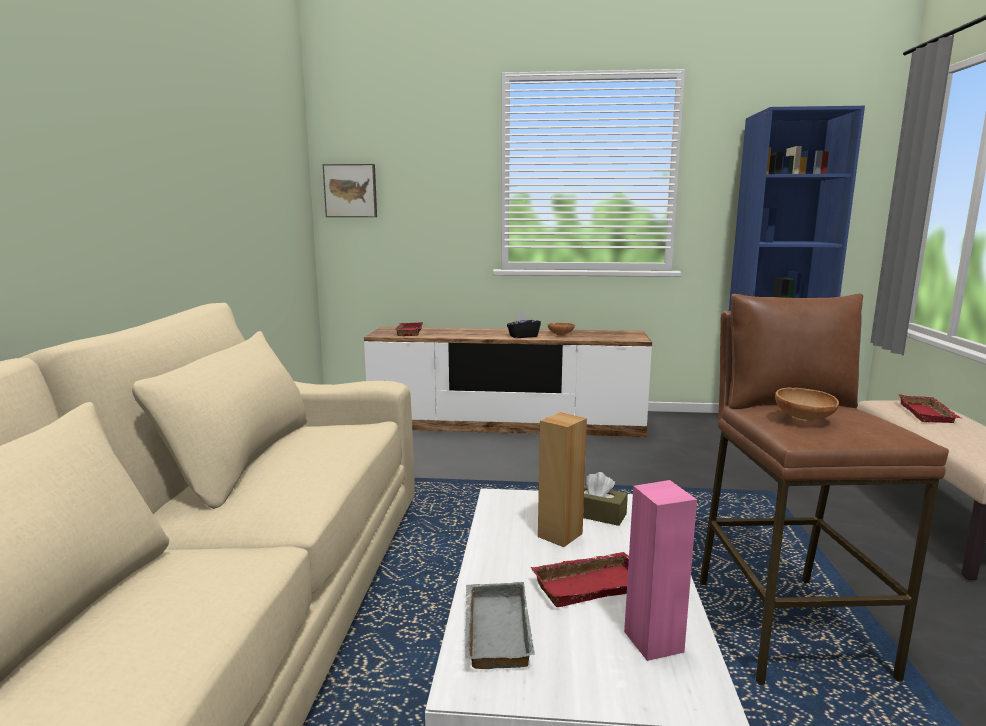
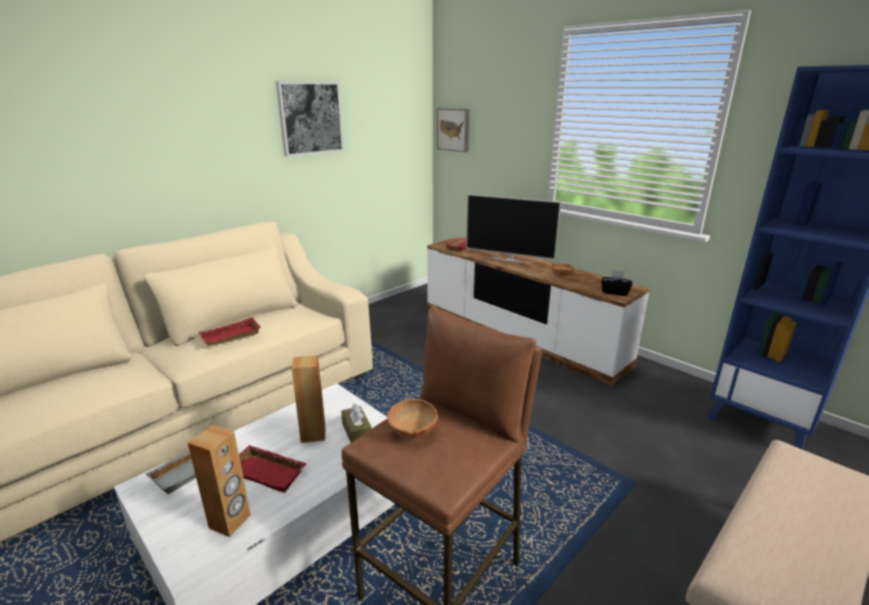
camera: 40 degrees right, 10 degrees up
black tissue box [507,313,541,338] -> black tissue box moved to [601,270,632,296]
pink speaker [624,480,697,661] -> brown speaker [188,425,251,537]
red tray [898,394,961,423] -> red tray moved to [198,317,261,346]
none -> picture [276,81,344,157]
none -> television [466,194,561,263]

